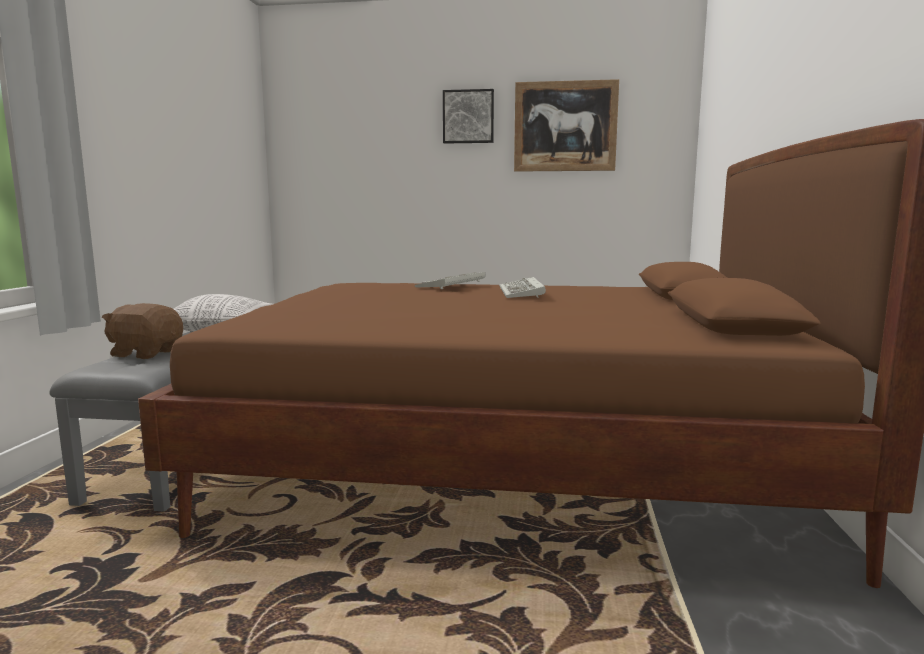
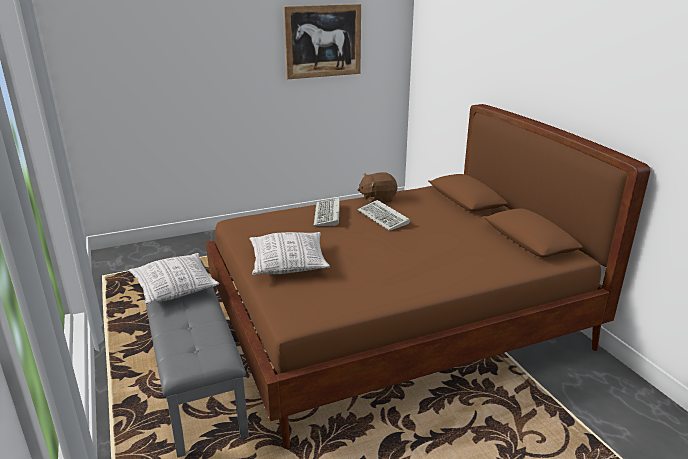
camera: 30 degrees left, 15 degrees up
brown plush toy [102,303,183,359] -> brown plush toy moved to [358,172,397,203]
picture [443,89,494,144] -> none
none -> pillow [250,232,330,275]

